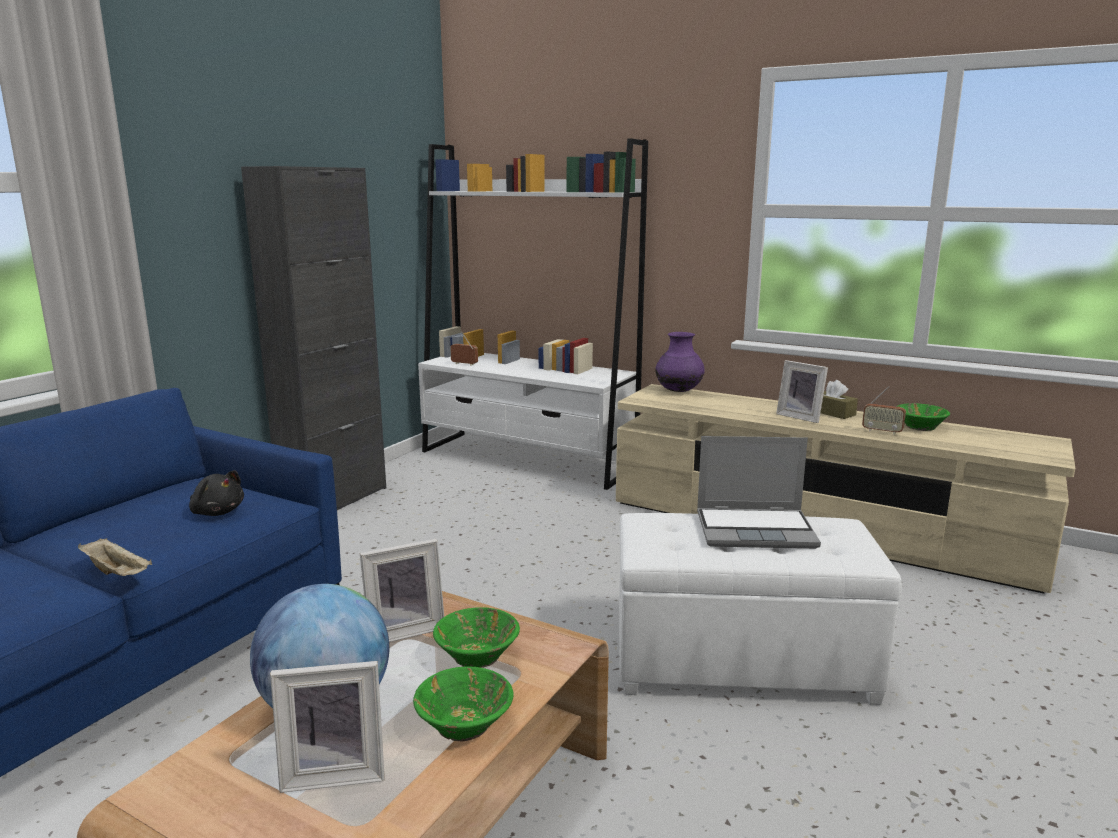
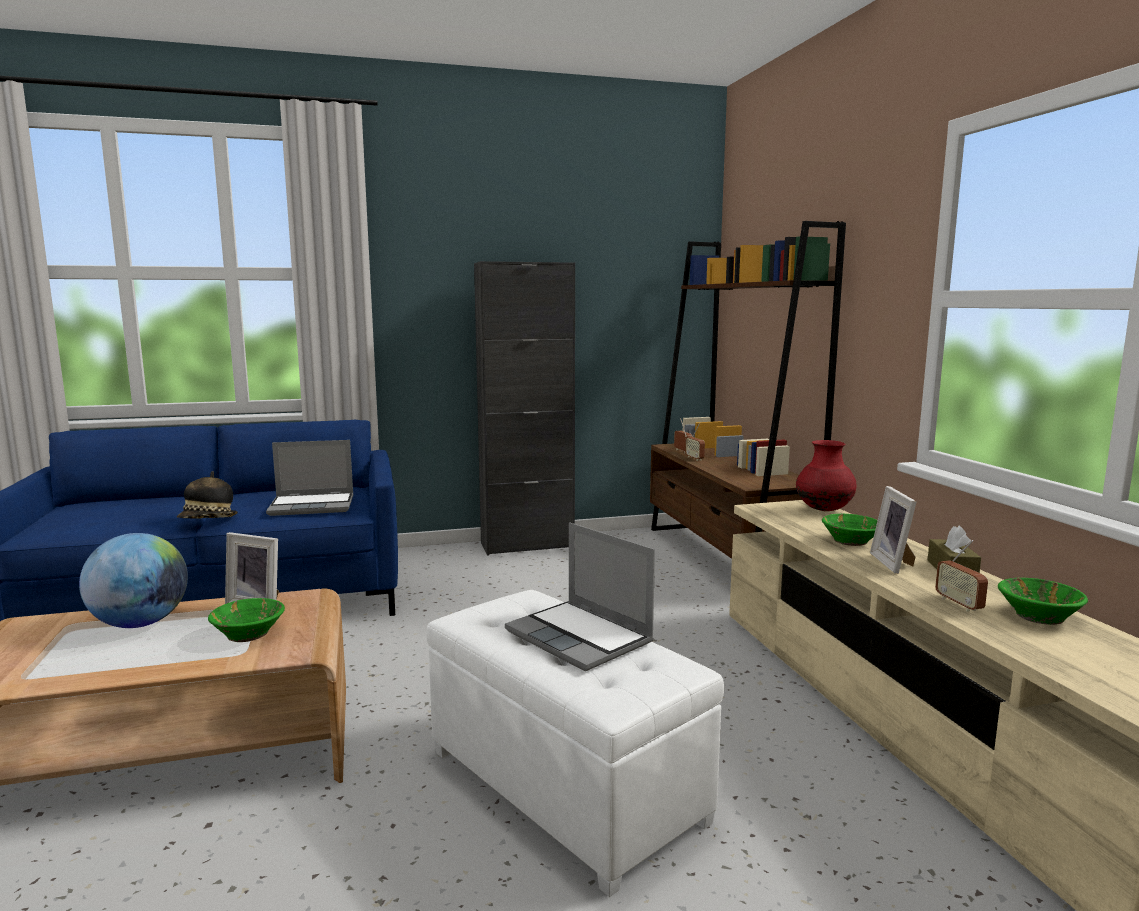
camera: 45 degrees right, 5 degrees down
beige tray [78,538,152,576] -> hat [177,471,238,518]
black plush toy [189,470,244,516] -> laptop [266,440,353,516]
picture frame [270,661,385,793] -> none
green bowl [413,667,513,741] -> green bowl moved to [822,514,878,546]
white bookcase [418,138,648,490] -> brown bookcase [650,221,846,559]
purple vase [655,332,705,392] -> red vase [796,440,856,511]
none -> radio [685,424,705,461]

